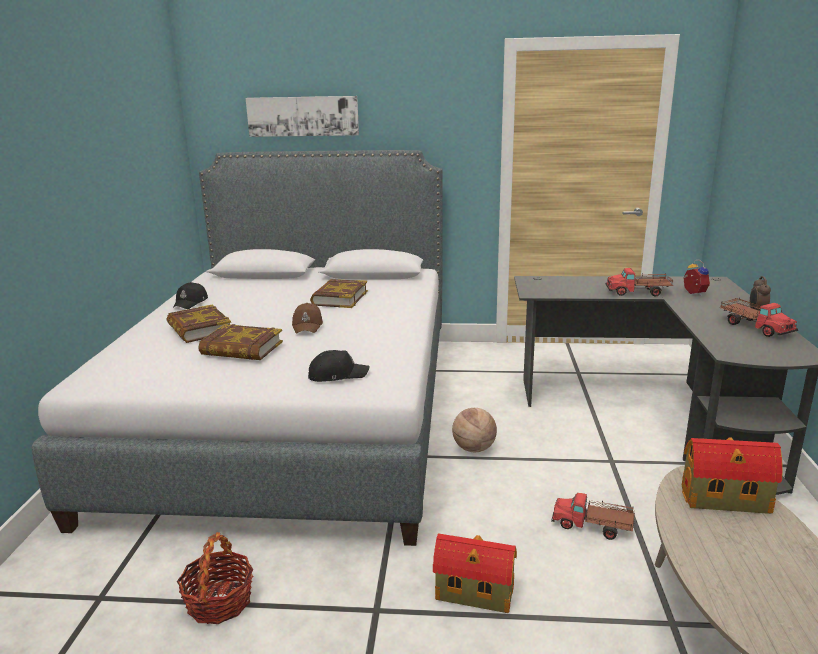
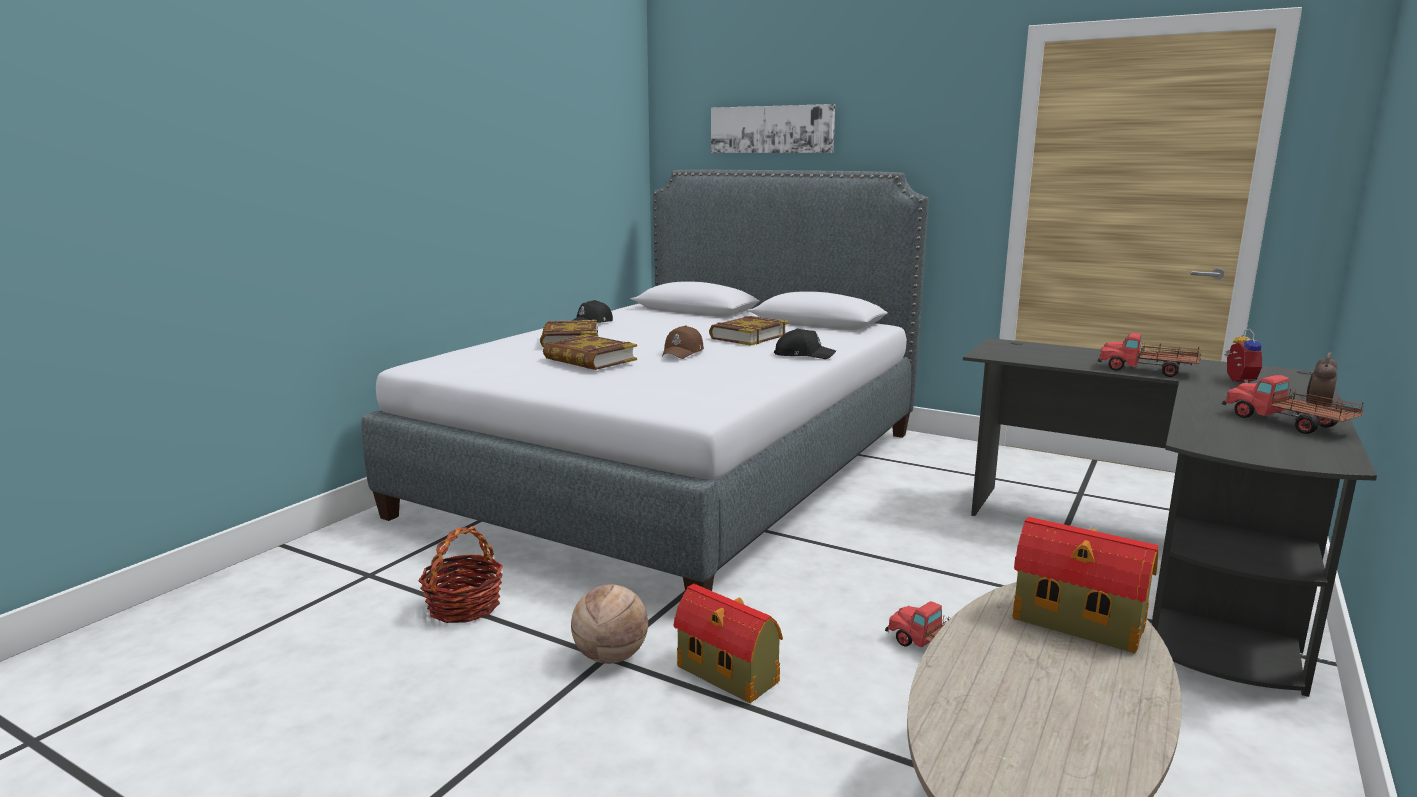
camera: 25 degrees right, 5 degrees down
black cap [308,350,370,382] -> black cap moved to [774,328,836,359]
basketball [452,408,497,452] -> basketball moved to [571,585,648,664]
toy truck [719,297,798,337] -> toy truck turned 150 degrees clockwise [1222,375,1363,434]

